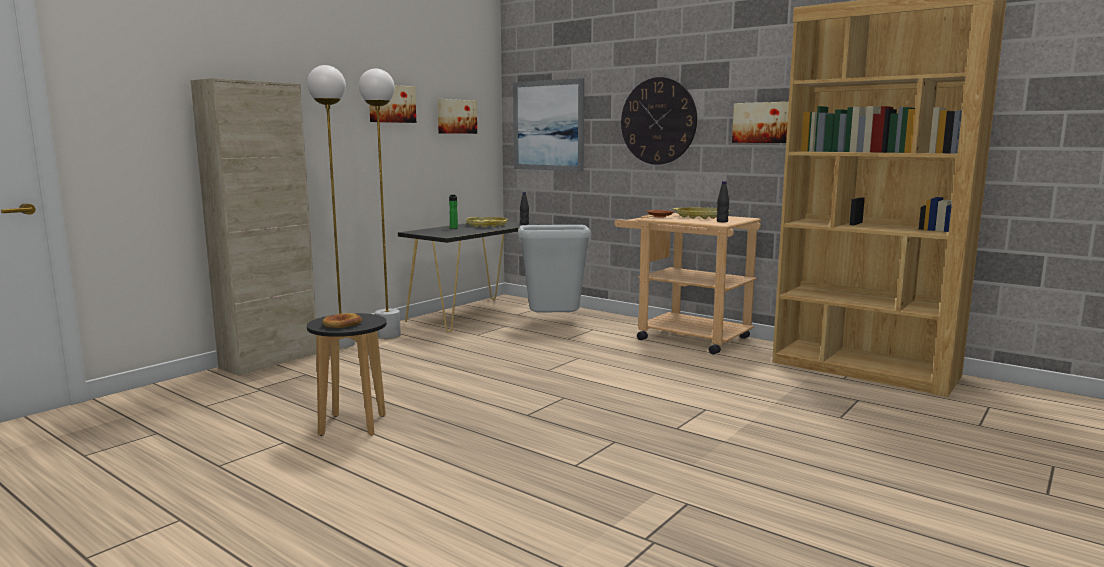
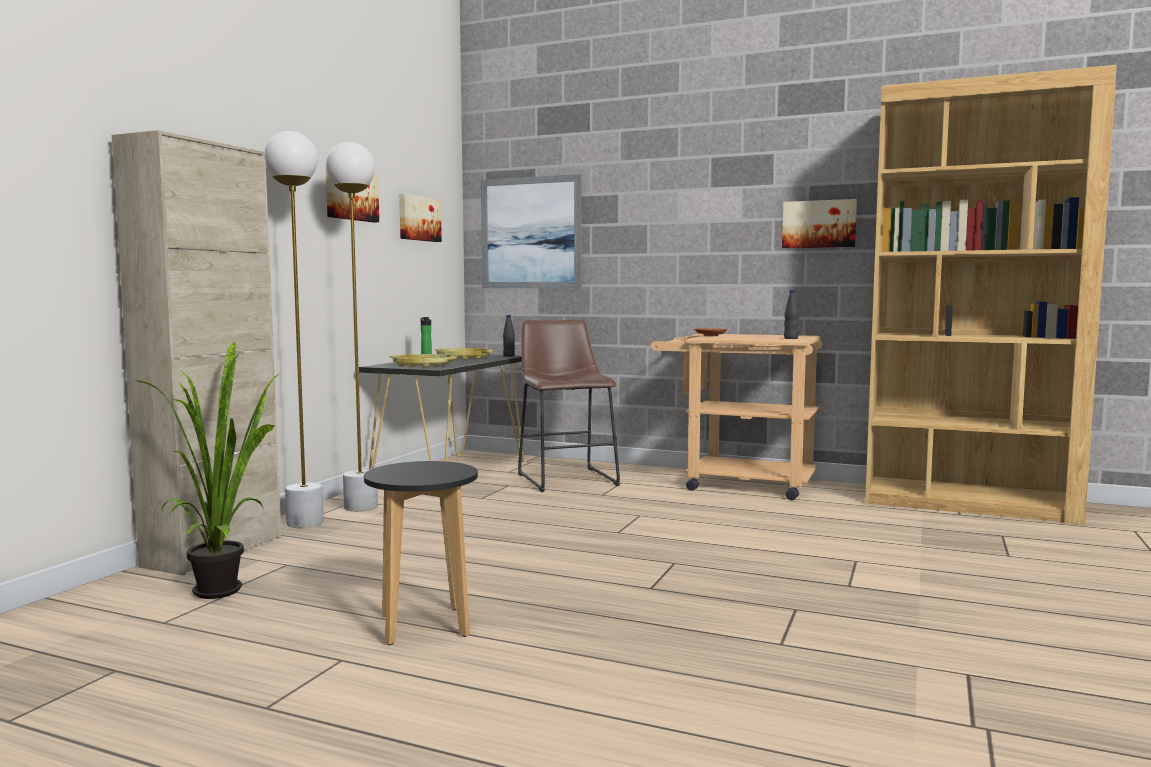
camera: 15 degrees left, 5 degrees down
bread [322,313,362,328] -> none
grey trash can [518,225,591,313] -> brown stool [518,319,620,492]
wall clock [621,77,697,165] -> none
yellow tray [673,207,730,219] -> yellow tray moved to [390,354,457,368]
none -> potted plant [135,342,279,599]

